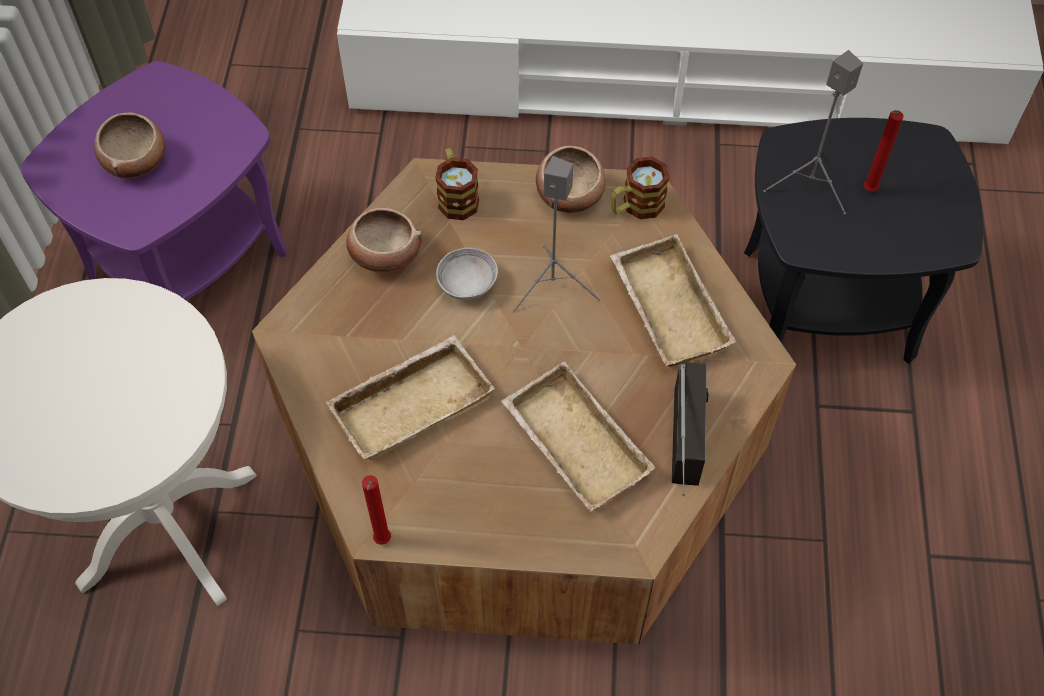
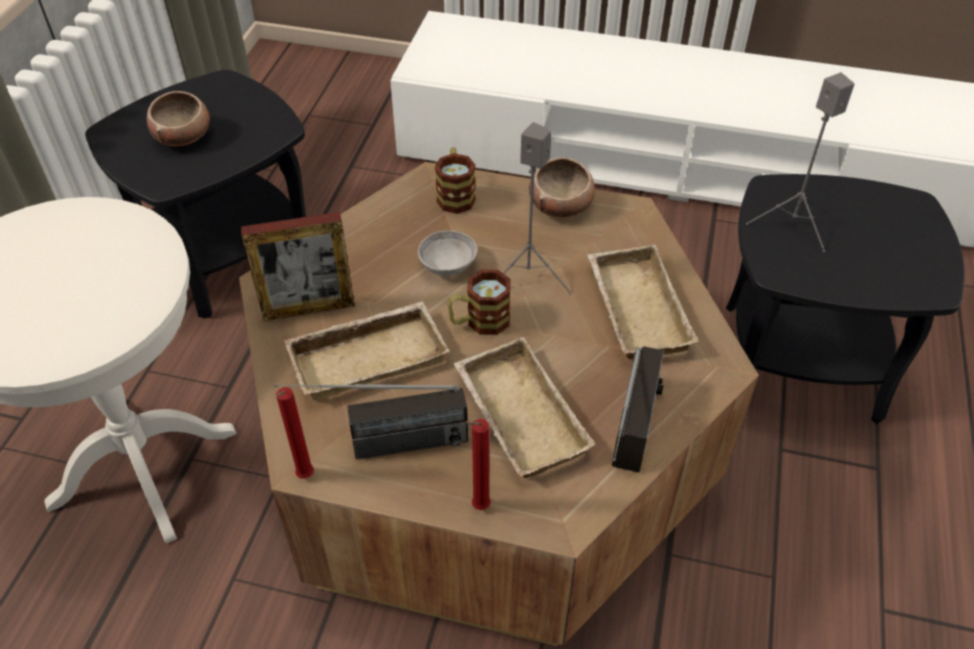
camera: 10 degrees right, 10 degrees down
purple side table [21,61,287,301] -> black side table [85,70,306,318]
bowl [346,208,422,273] -> none
mug [611,156,669,219] -> mug moved to [447,270,511,335]
red candle [864,110,903,192] -> red candle moved to [464,419,491,510]
none -> picture frame [241,212,355,321]
none -> radio [275,384,468,459]

